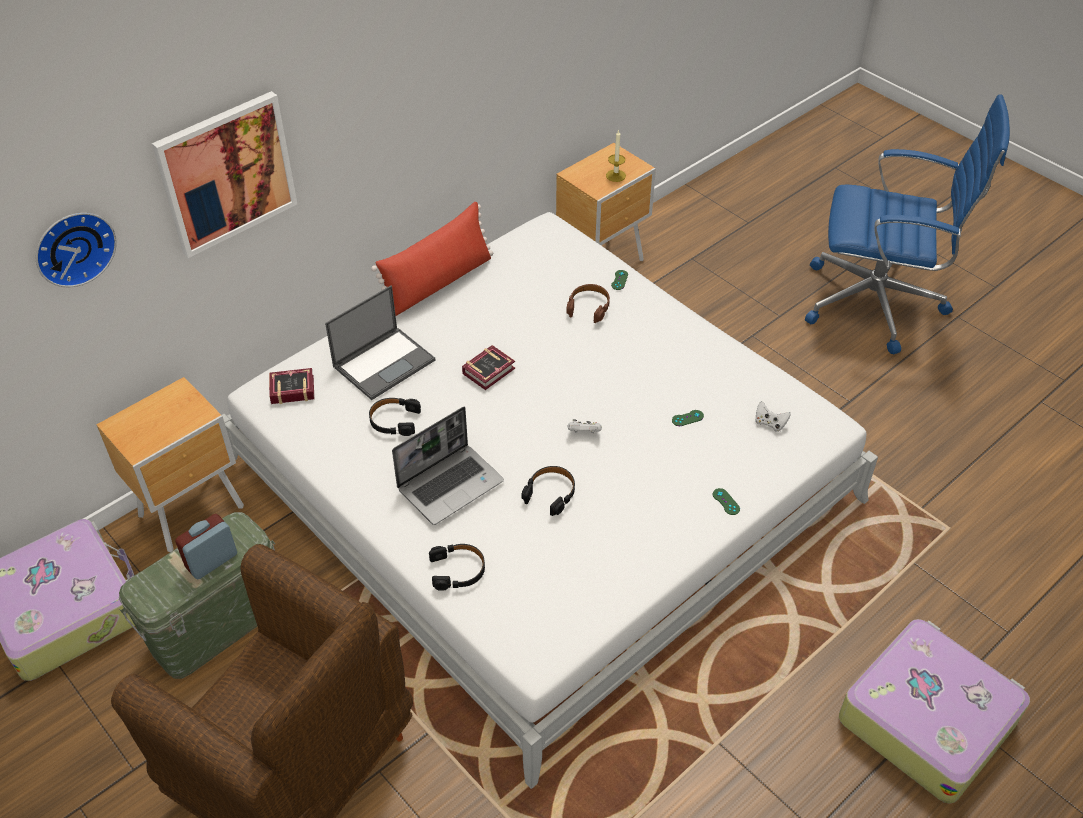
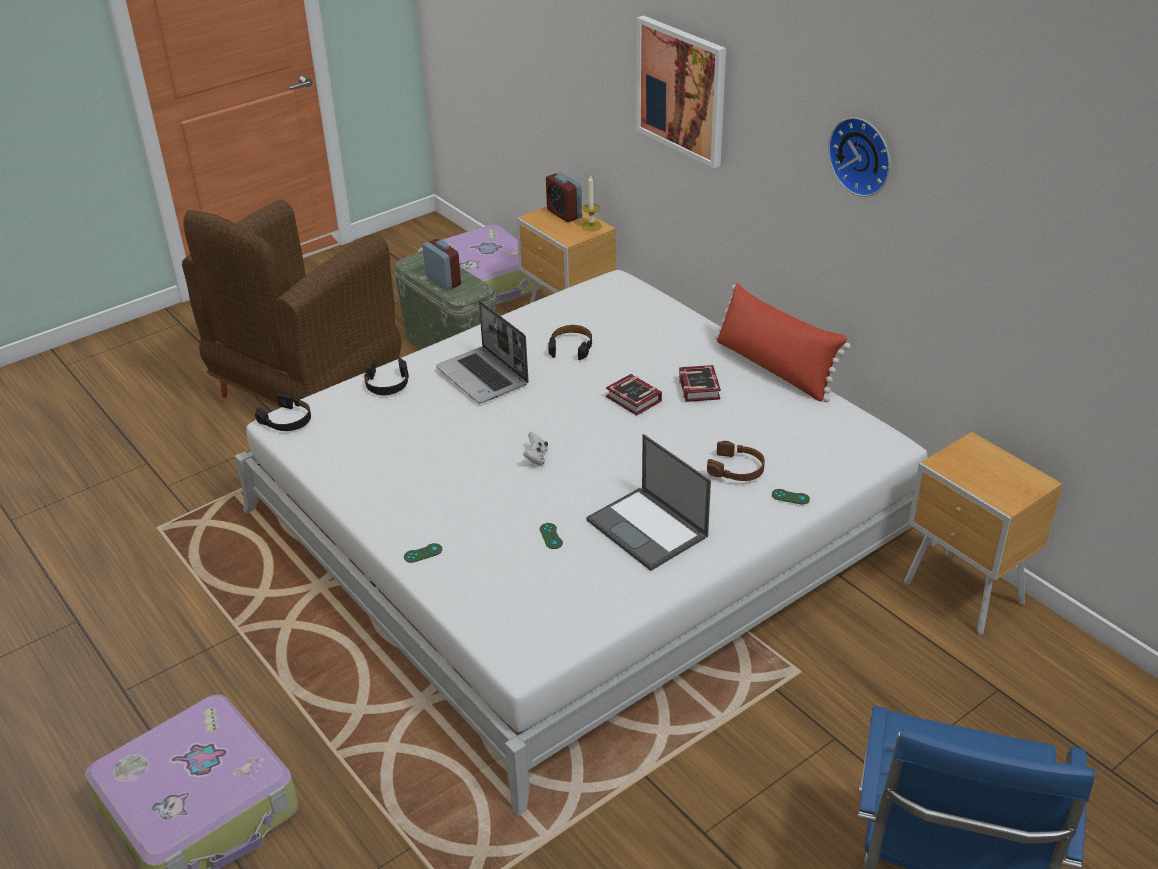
camera: 95 degrees right, 10 degrees down
wall clock [36,213,117,287] -> wall clock moved to [828,117,890,197]
book [269,368,314,404] -> book moved to [679,365,721,402]
laptop [325,285,435,400] -> laptop moved to [587,434,711,571]
black headphones [521,466,575,516] -> black headphones moved to [255,393,311,431]
candle [606,130,626,182] -> candle moved to [581,175,602,231]
white game controller [755,401,791,432] -> none
none -> alarm clock [546,172,582,222]

